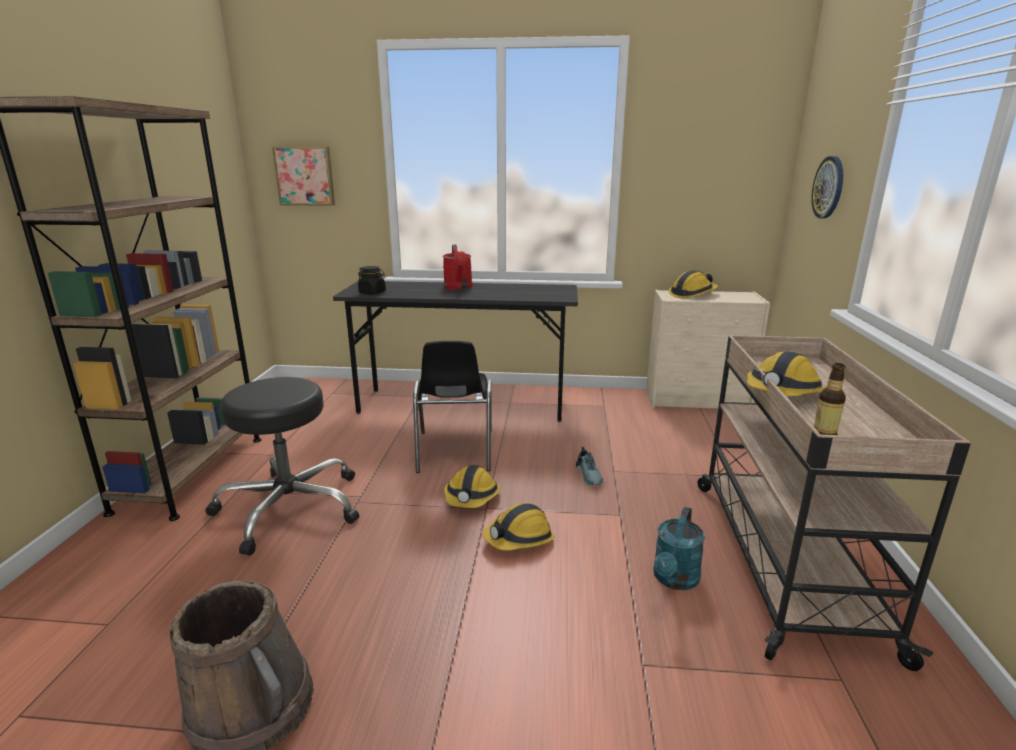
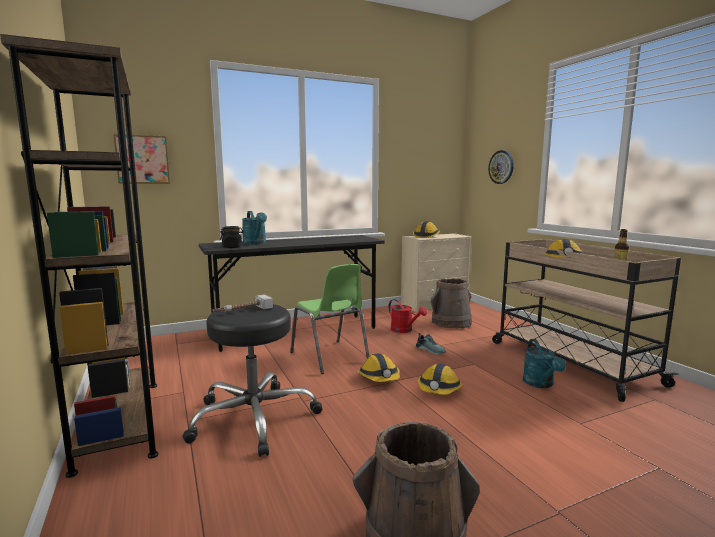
camera: 30 degrees left, 10 degrees down
black chair [413,341,492,473] -> green chair [290,264,369,374]
red watering can [443,245,473,290] -> red watering can moved to [388,299,427,333]
none -> hammer [212,294,273,312]
none -> turquoise watering can [242,211,267,245]
none -> brown bucket [431,278,472,328]

